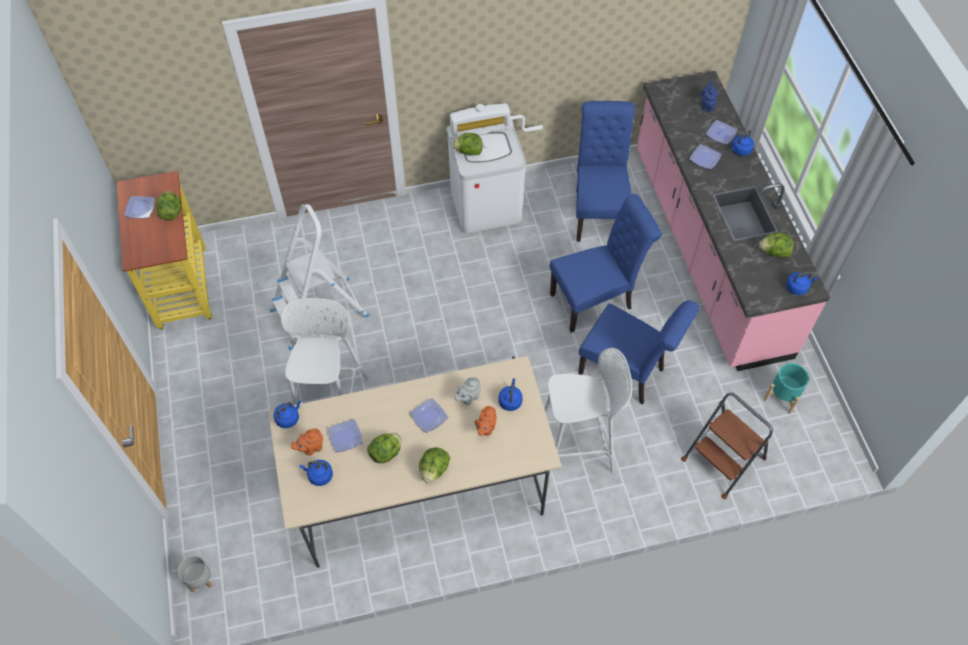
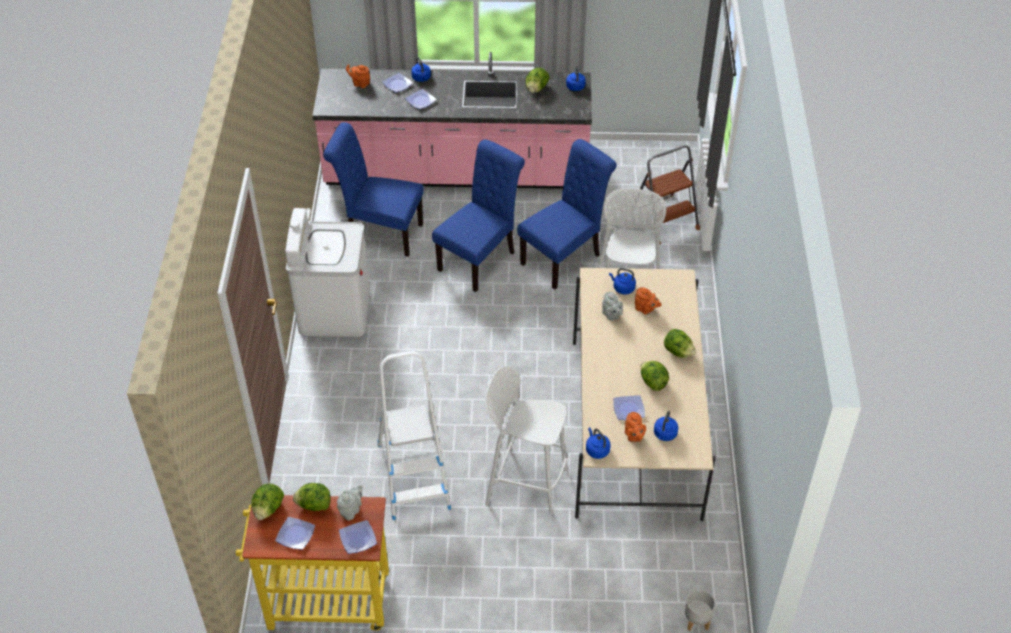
camera: 75 degrees left, 10 degrees down
plate [410,398,448,433] -> plate moved to [339,520,377,554]
lettuce [453,133,483,155] -> lettuce moved to [251,483,284,520]
blue chair [550,194,662,333] -> blue chair turned 45 degrees clockwise [432,139,525,292]
blue teapot [701,81,719,112] -> orange teapot [346,64,370,88]
turquoise planter [764,363,810,414] -> none
none -> grey teapot [337,485,362,521]

